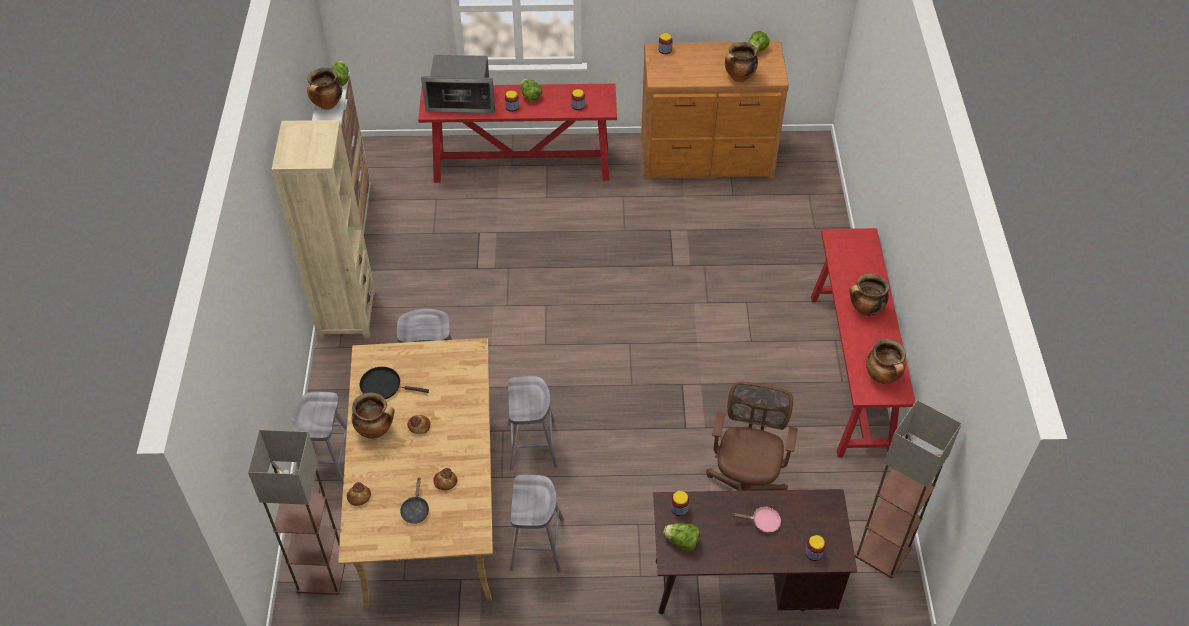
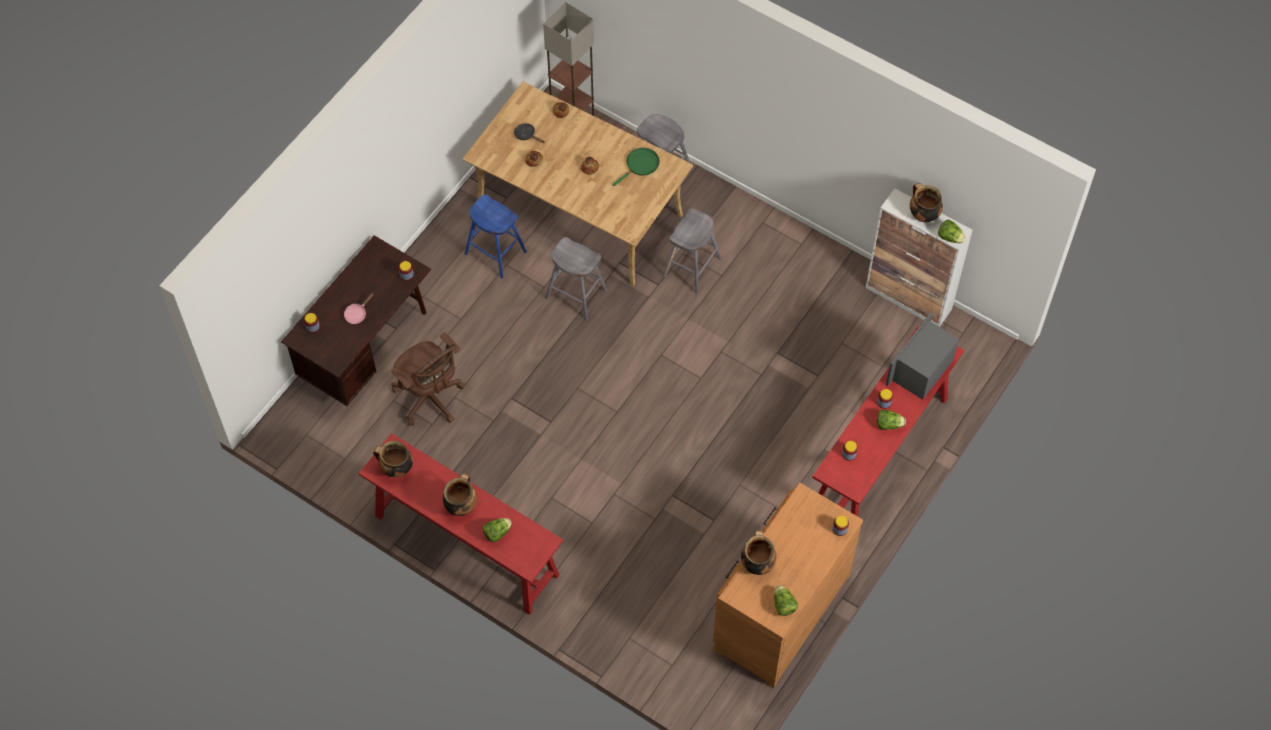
camera: 125 degrees right, 10 degrees up
beige bookcase [272,120,375,339] -> none
cooking pot [352,393,395,439] -> none
black frying pan [360,367,429,399] -> green frying pan [613,148,659,186]
grey stool [510,475,564,573] -> blue stool [465,194,527,278]
lettuce [663,523,700,551] -> lettuce moved to [482,518,512,542]
floor lamp [855,400,962,578] -> none

